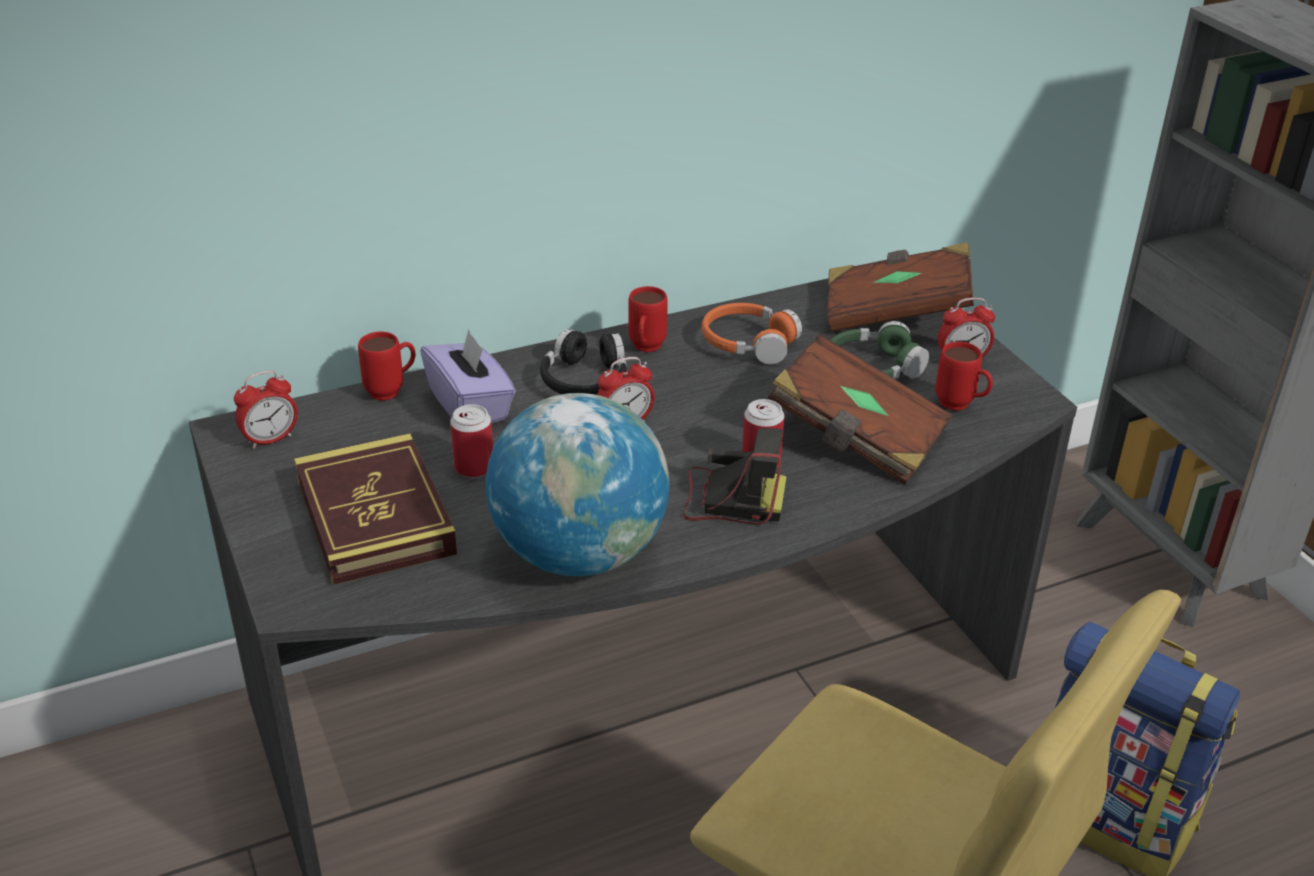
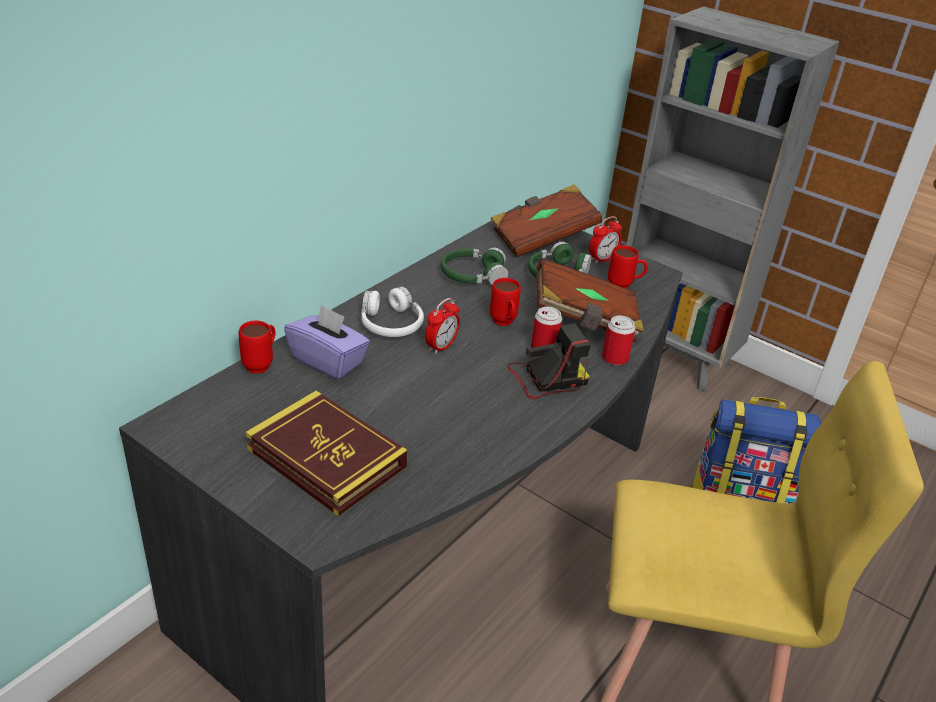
camera: 30 degrees left, 0 degrees up
alarm clock [234,370,298,449] -> none
can [450,404,493,478] -> can moved to [602,316,635,365]
globe [486,393,669,576] -> none
black headphones [540,329,627,395] -> white headphones [361,286,424,337]
red mug [628,286,668,352] -> red mug moved to [490,278,521,326]
orange headphones [702,303,802,364] -> green headphones [441,247,508,285]

